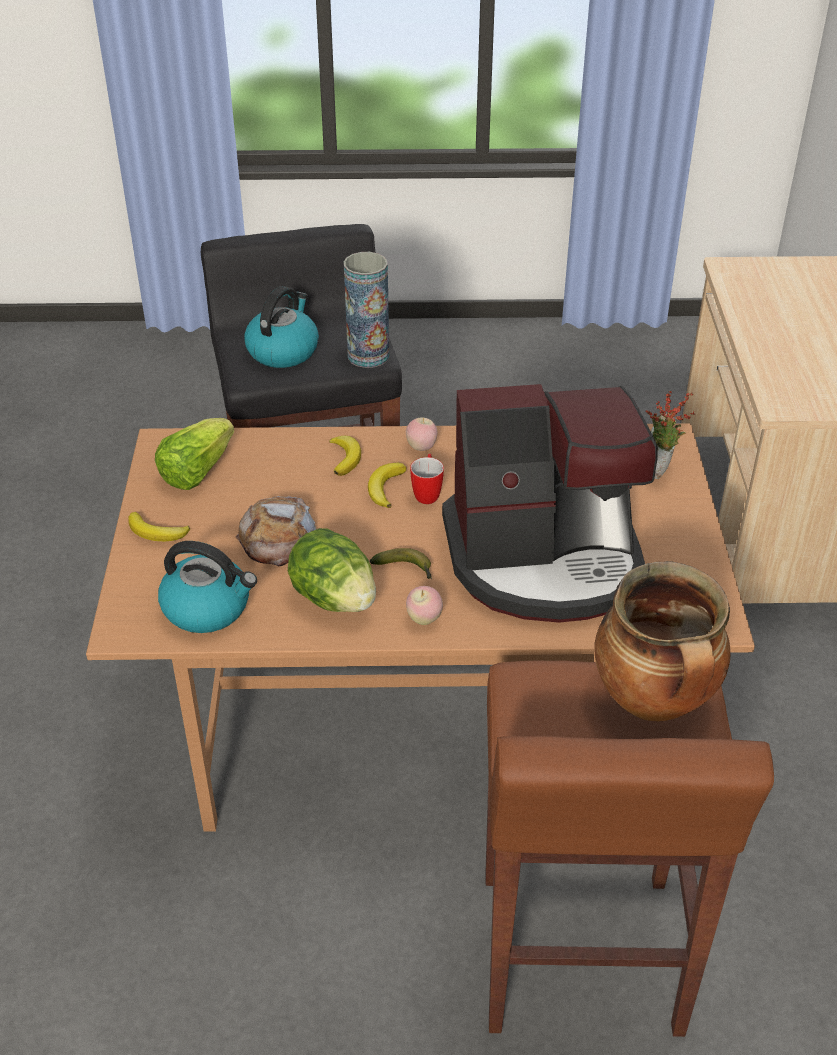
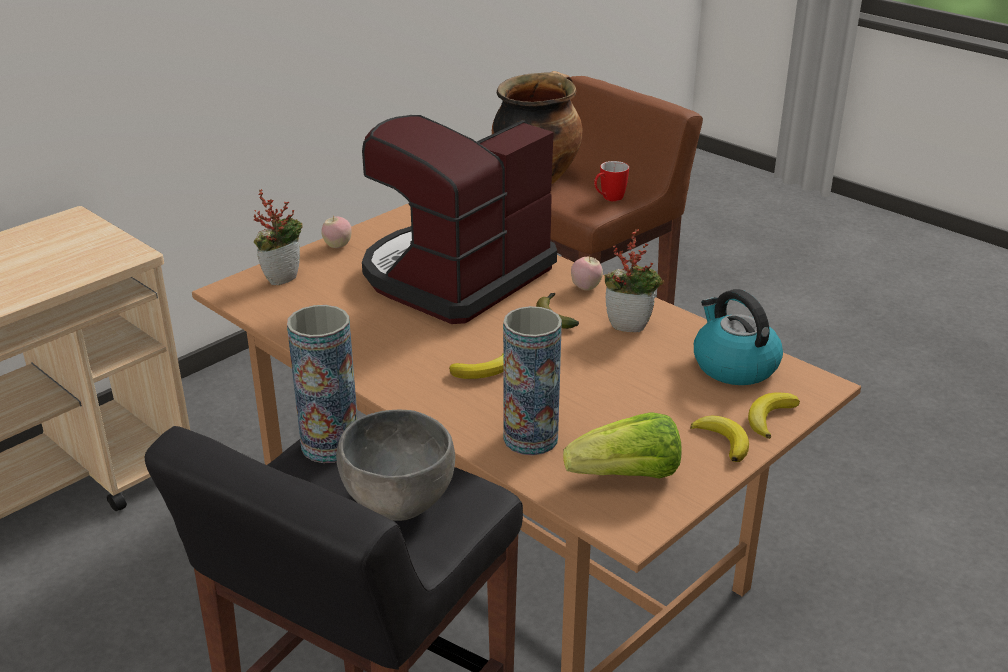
camera: 135 degrees left, 10 degrees down
bread [235,496,316,566] -> none
kettle [244,286,319,368] -> grey bowl [336,410,455,521]
lettuce [288,528,376,612] -> potted plant [605,229,664,332]
banana [329,436,361,476] -> banana moved to [748,393,800,439]
apple [406,418,437,451] -> apple moved to [321,215,352,248]
mug [410,454,444,504] -> mug moved to [594,161,629,201]
coffee machine [442,384,658,623] -> coffee machine turned 90 degrees counterclockwise [362,115,557,324]
none -> vase [503,306,562,455]

